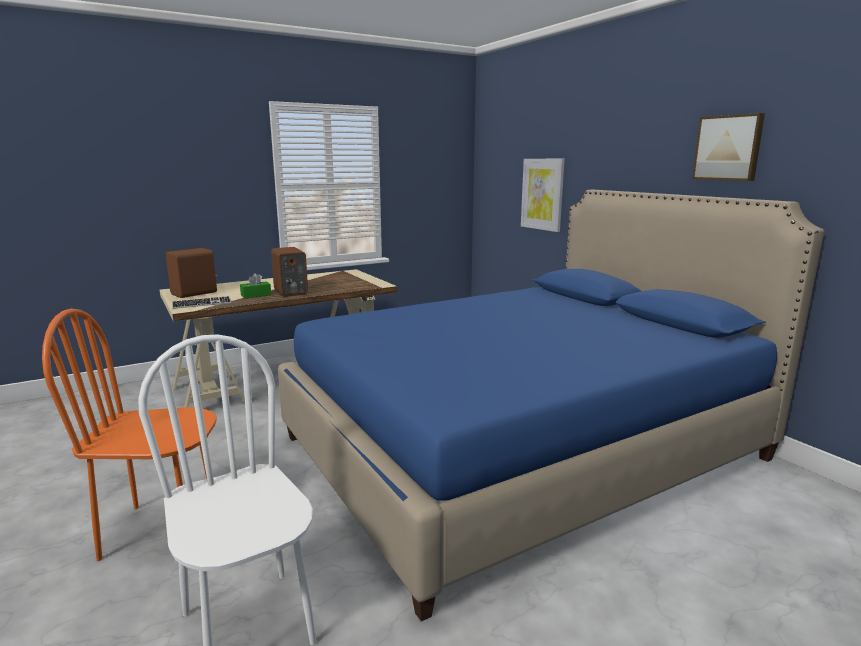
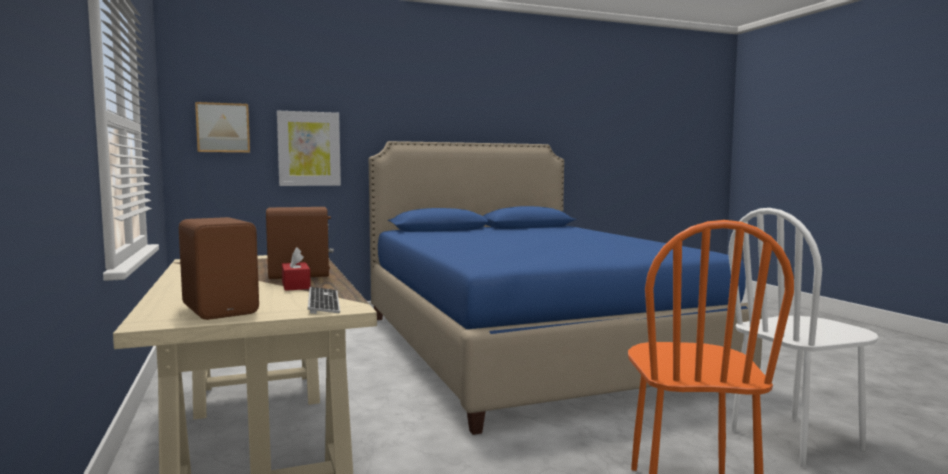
camera: 80 degrees left, 10 degrees down
green tissue box [240,273,271,299] -> red tissue box [282,247,311,291]
picture [692,113,765,181] -> picture moved to [195,102,250,153]

